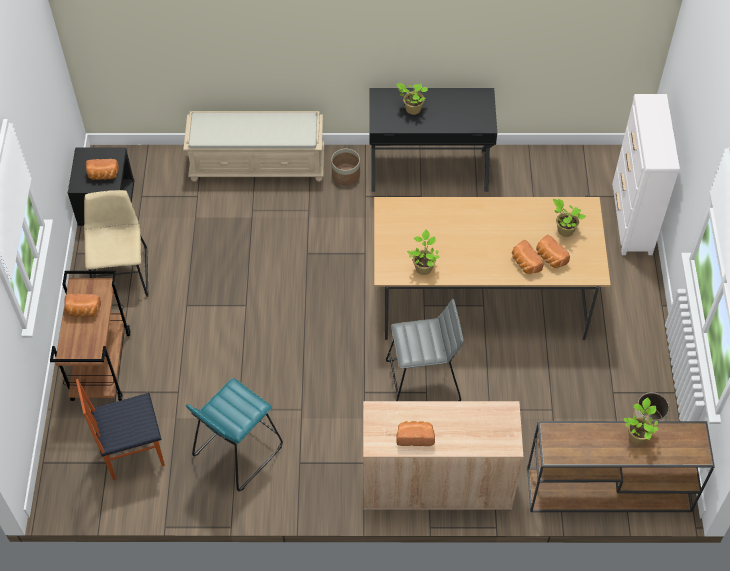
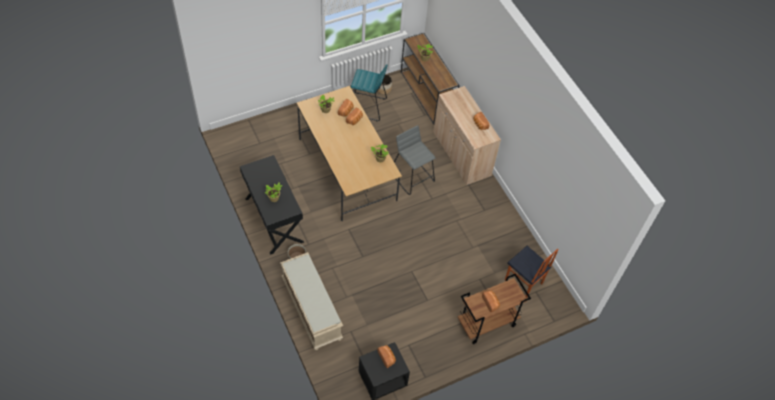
camera: 120 degrees left, 0 degrees up
beige chair [84,190,149,297] -> none
turquoise stool [186,378,283,491] -> turquoise stool moved to [351,64,387,122]
white dresser [612,94,680,255] -> none

